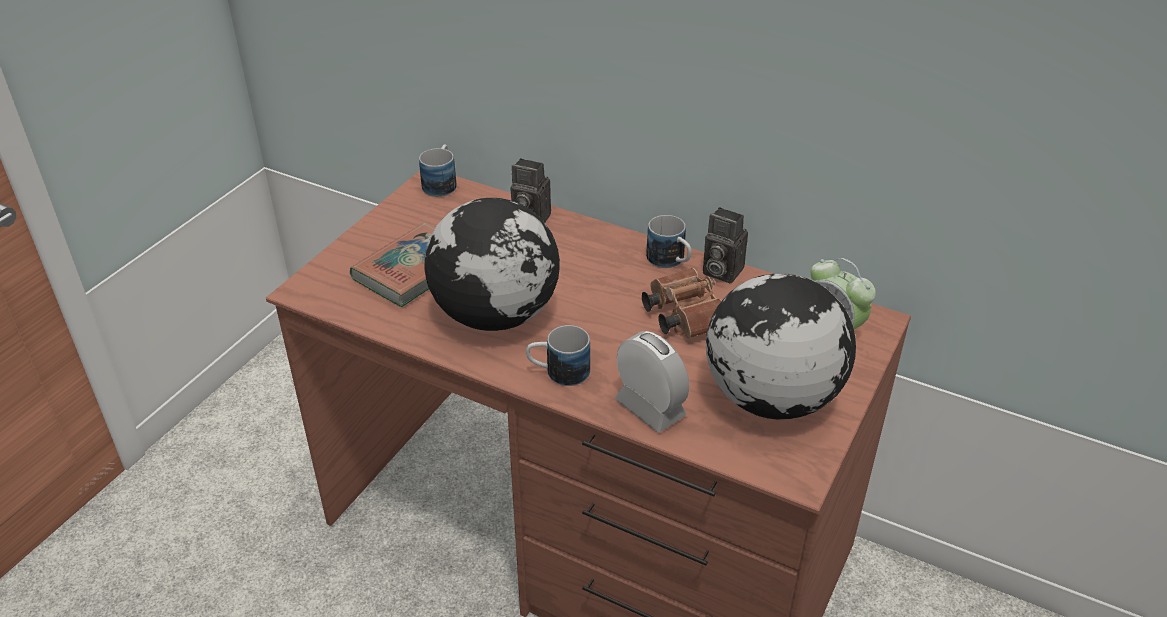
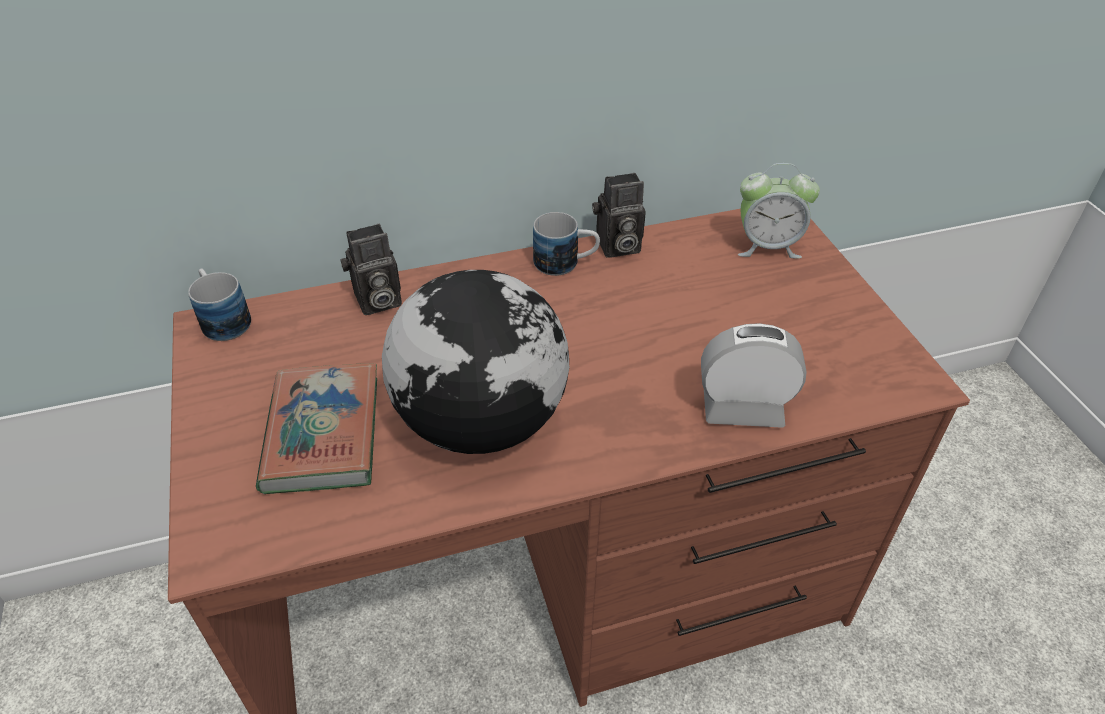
camera: 45 degrees left, 5 degrees up
mug [526,325,590,386] -> none
brown binoculars [642,268,722,338] -> none
globe [706,273,856,420] -> none

